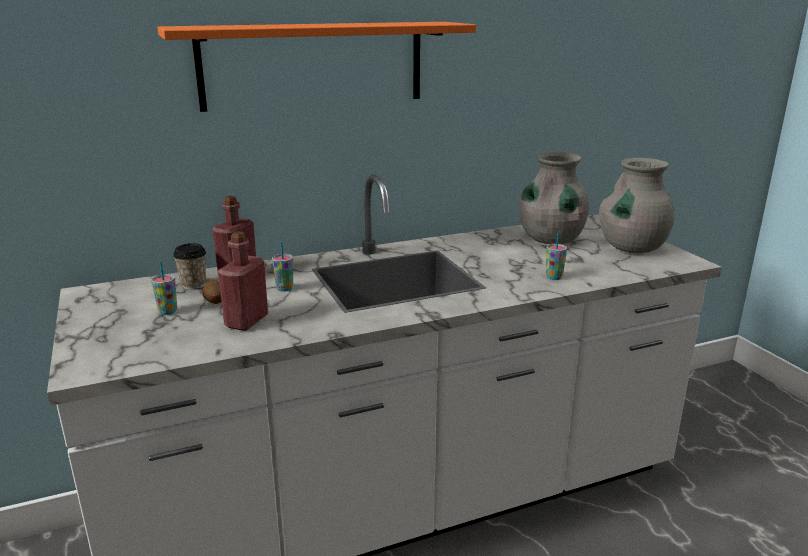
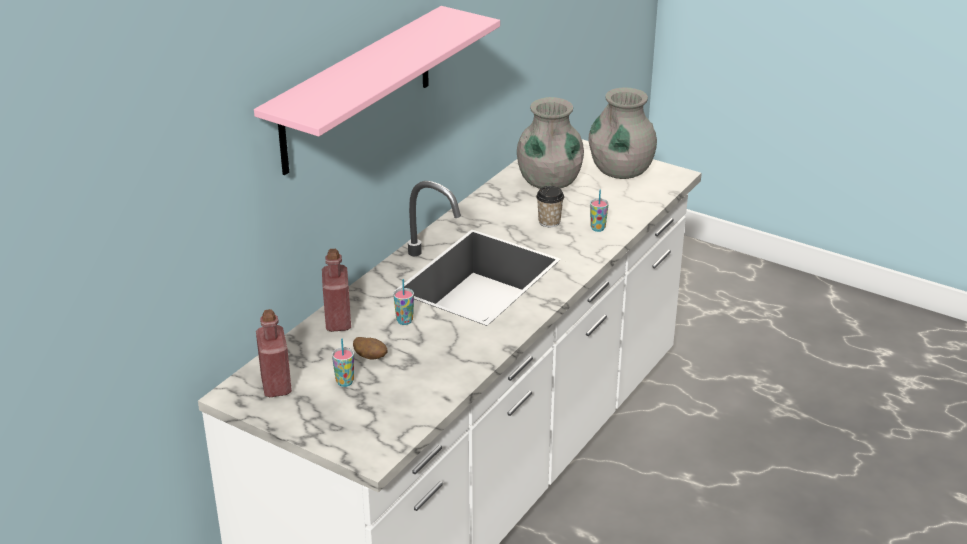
camera: 35 degrees left, 10 degrees up
orange shelf [157,22,476,112] -> pink shelf [254,6,500,175]
cup [173,243,206,290] -> cup moved to [536,186,564,227]
red bottle [218,231,268,331] -> red bottle moved to [256,309,292,397]

